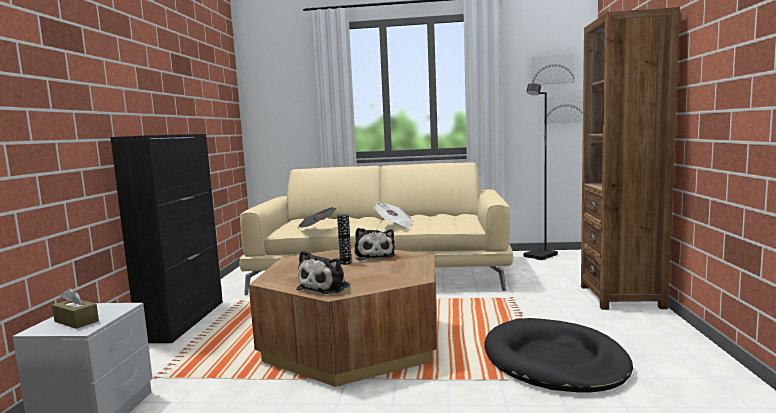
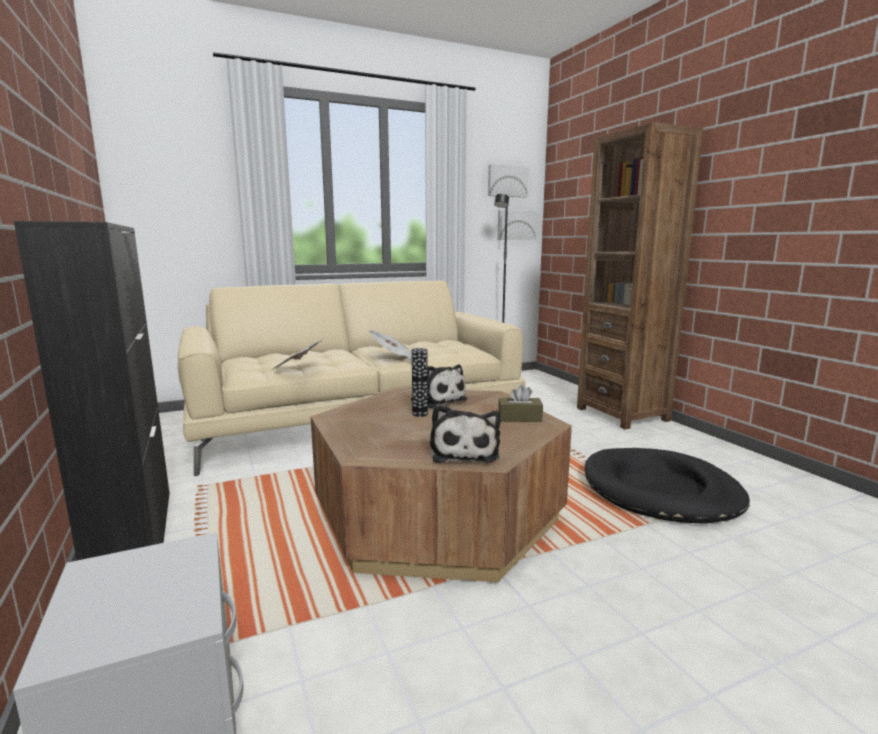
camera: 30 degrees left, 5 degrees up
brown tissue box [52,288,99,329] -> brown tissue box moved to [498,385,543,422]

